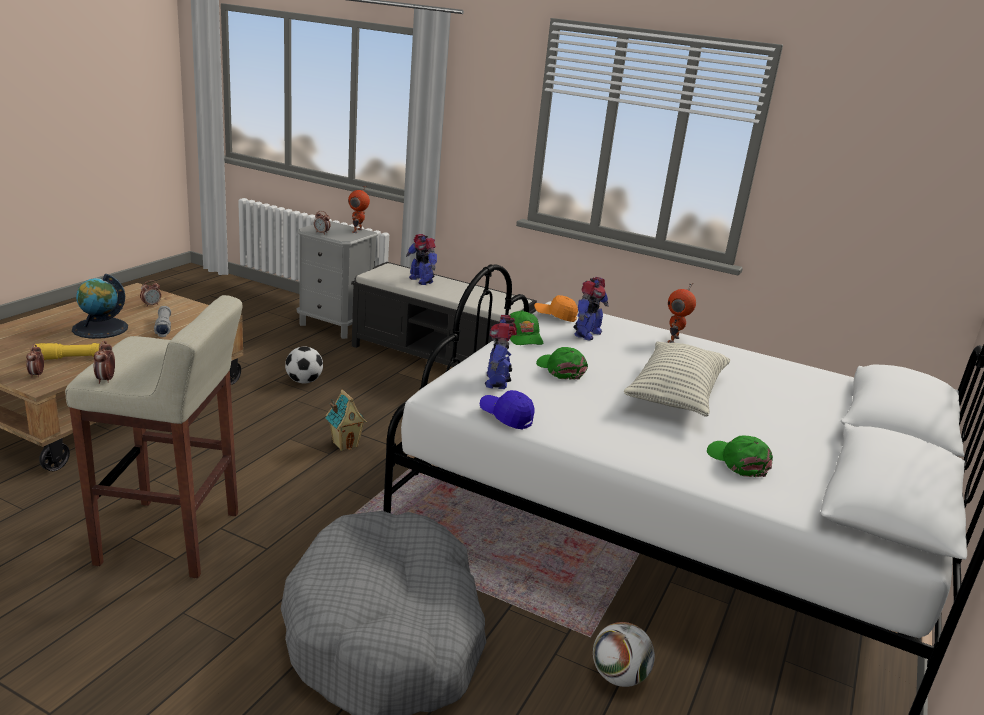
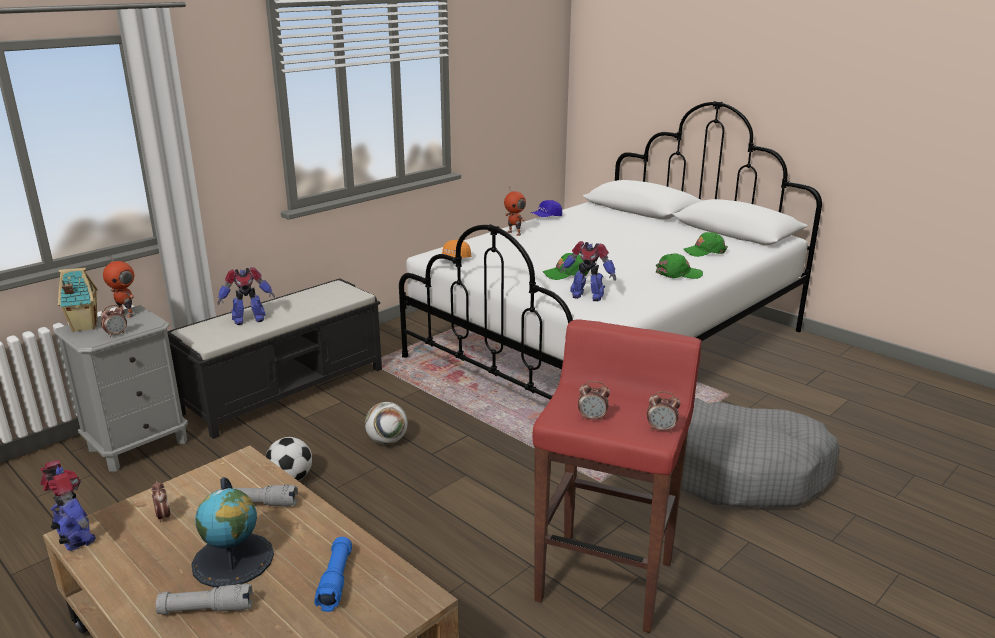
camera: 70 degrees left, 0 degrees up
alarm clock [26,344,44,378] -> alarm clock moved to [578,381,610,421]
yellow flashlight [34,343,100,360] -> blue flashlight [314,537,352,612]
beige stool [65,295,242,578] -> red stool [532,319,702,633]
toy house [326,389,367,451] -> toy house moved to [58,267,98,332]
blue cap [480,390,535,430] -> blue cap moved to [531,200,562,217]
green cap [510,310,543,345] -> green cap moved to [656,253,703,279]
toy robot [574,277,608,341] -> toy robot moved to [40,460,96,551]
football [593,622,655,687] -> football moved to [365,402,408,445]
pillow [624,341,730,417] -> none
none -> grey flashlight [156,584,253,615]

